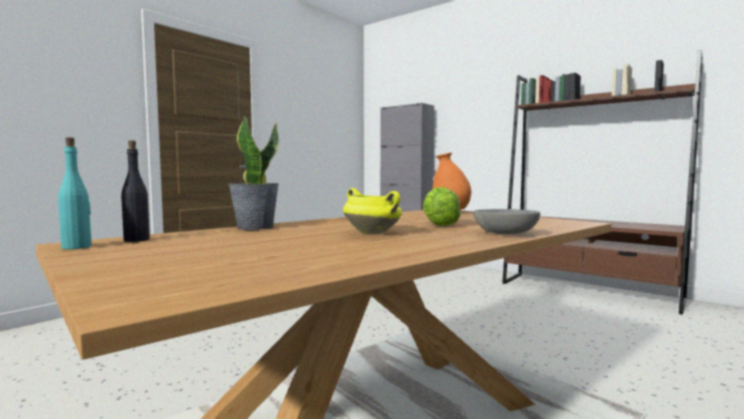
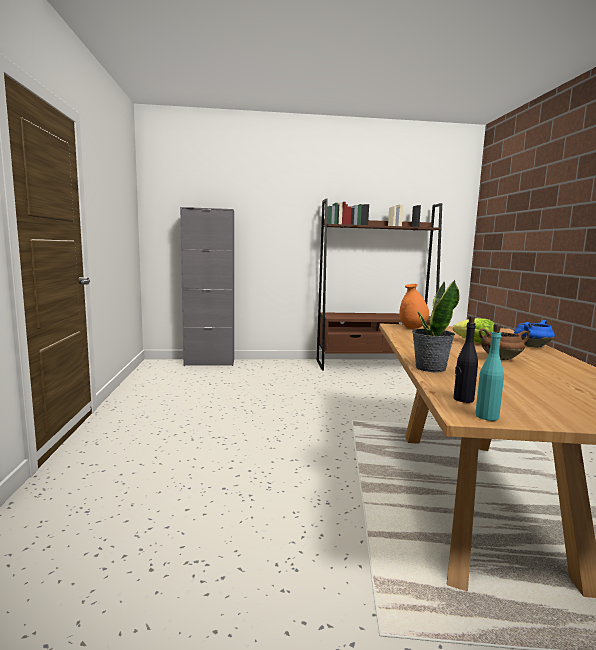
camera: 45 degrees left, 5 degrees up
yellow cooking pot [343,188,402,234] -> brown cooking pot [479,328,529,360]
grey bowl [473,209,540,234] -> blue cooking pot [514,320,555,348]

